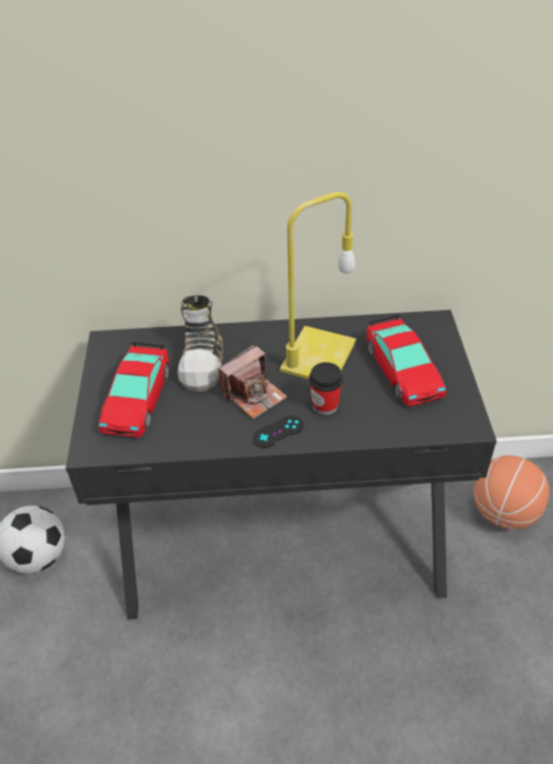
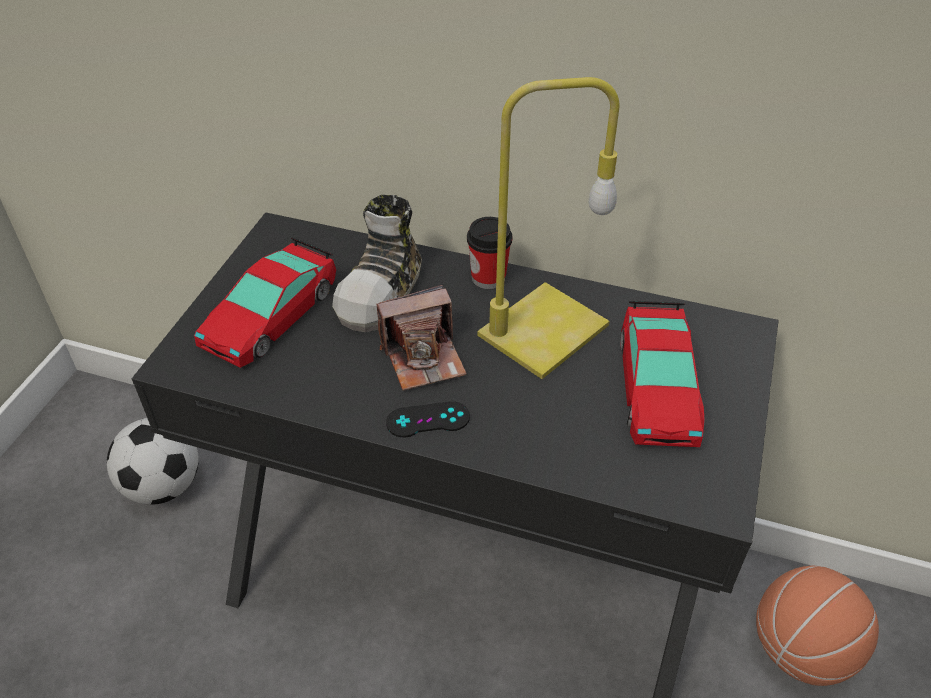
camera: 20 degrees right, 0 degrees up
cup [309,362,343,415] -> cup moved to [467,217,512,289]

